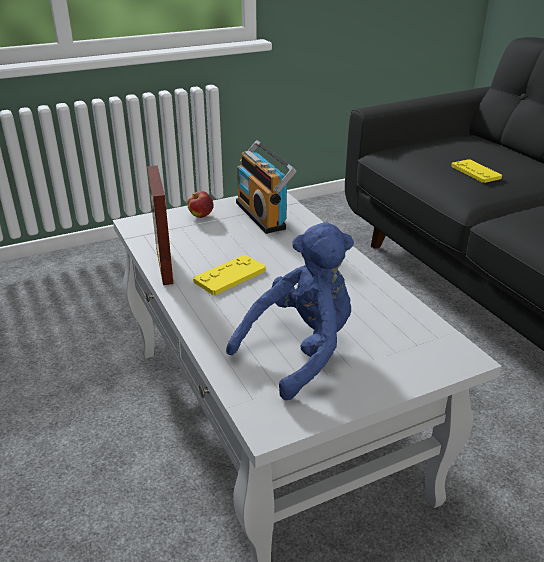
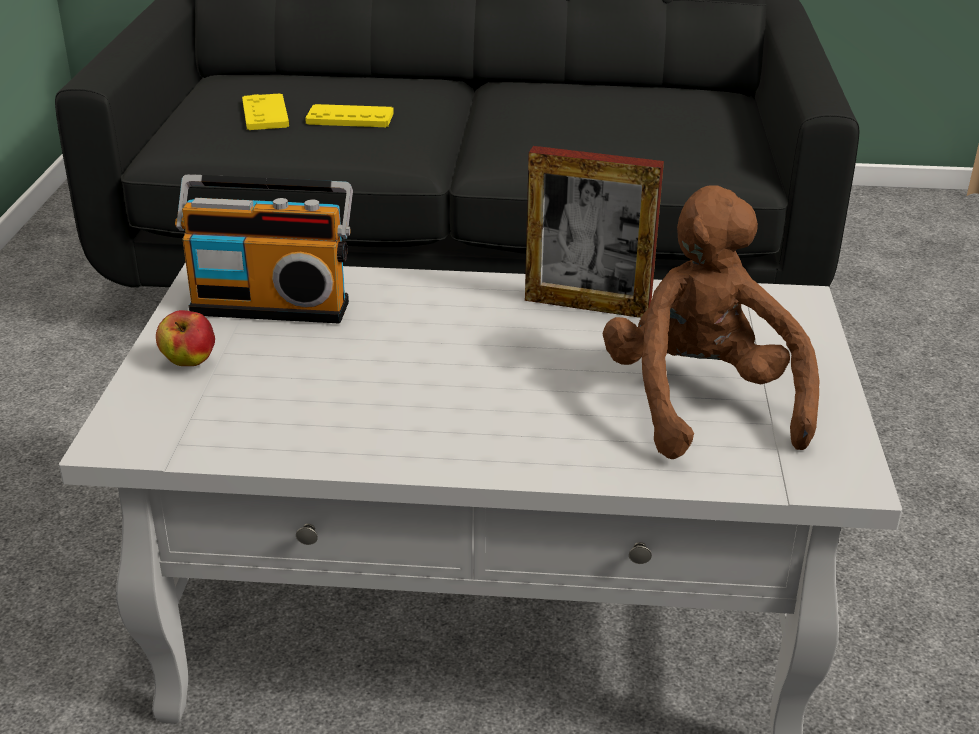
camera: 60 degrees left, 0 degrees up
picture frame [147,165,174,285] -> picture frame moved to [525,146,664,318]
yellow game controller [193,255,266,295] -> yellow game controller moved to [242,93,289,130]
blue plush toy [226,222,354,400] -> brown plush toy [603,185,820,459]

